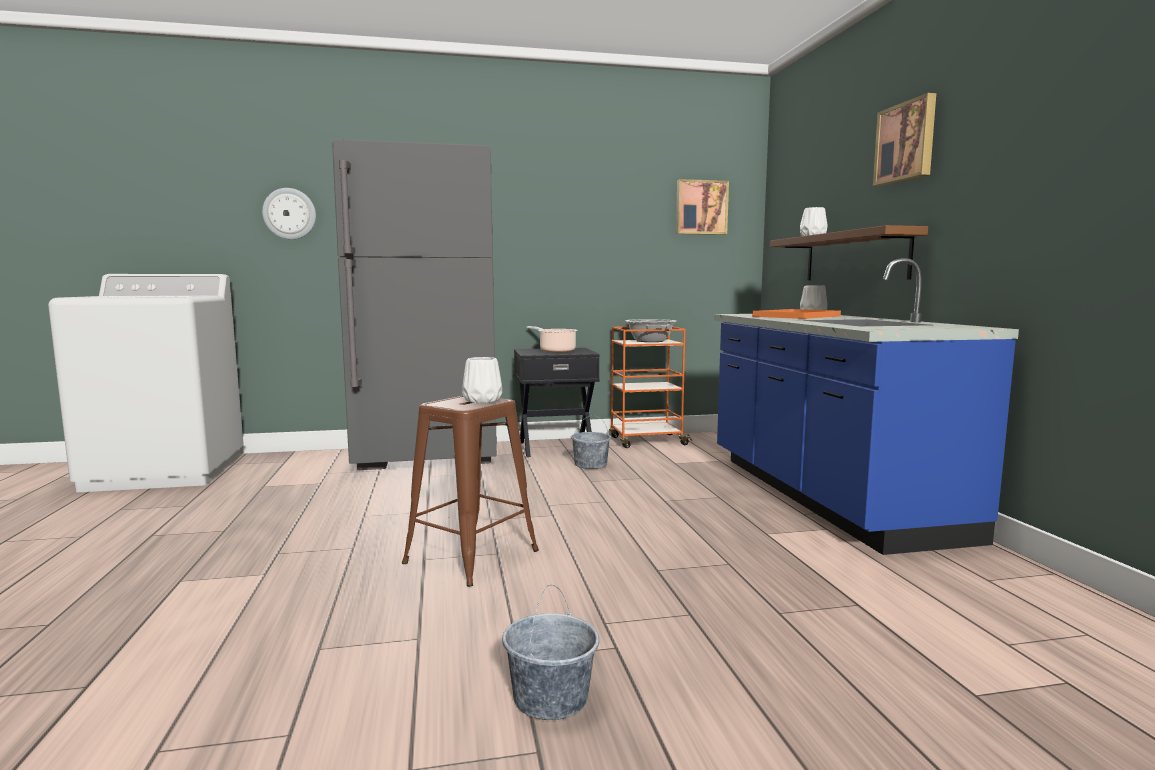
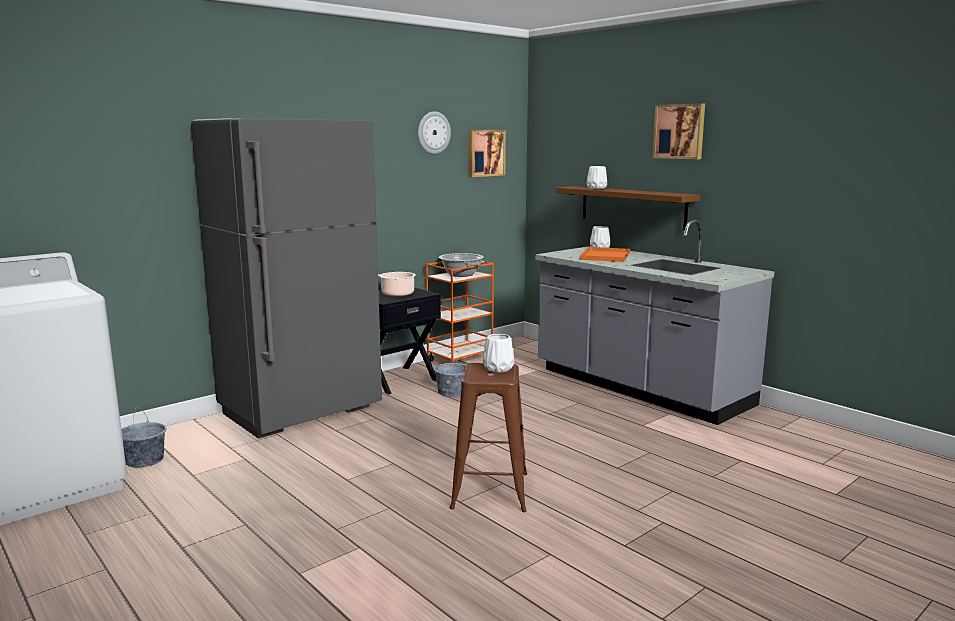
camera: 30 degrees left, 5 degrees up
wall clock [262,188,316,240] -> wall clock moved to [418,111,451,154]
grey bucket [502,585,599,720] -> grey bucket moved to [121,407,166,467]
blue counter [714,258,1019,555] -> grey counter [535,220,775,425]

